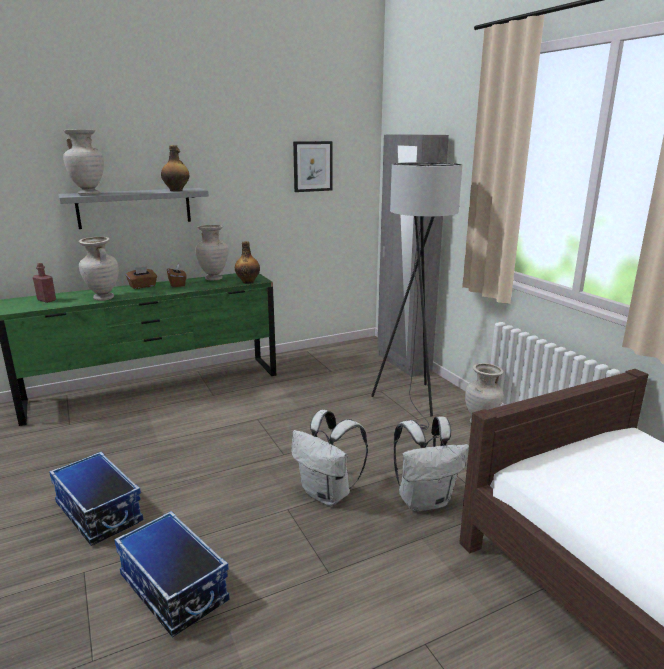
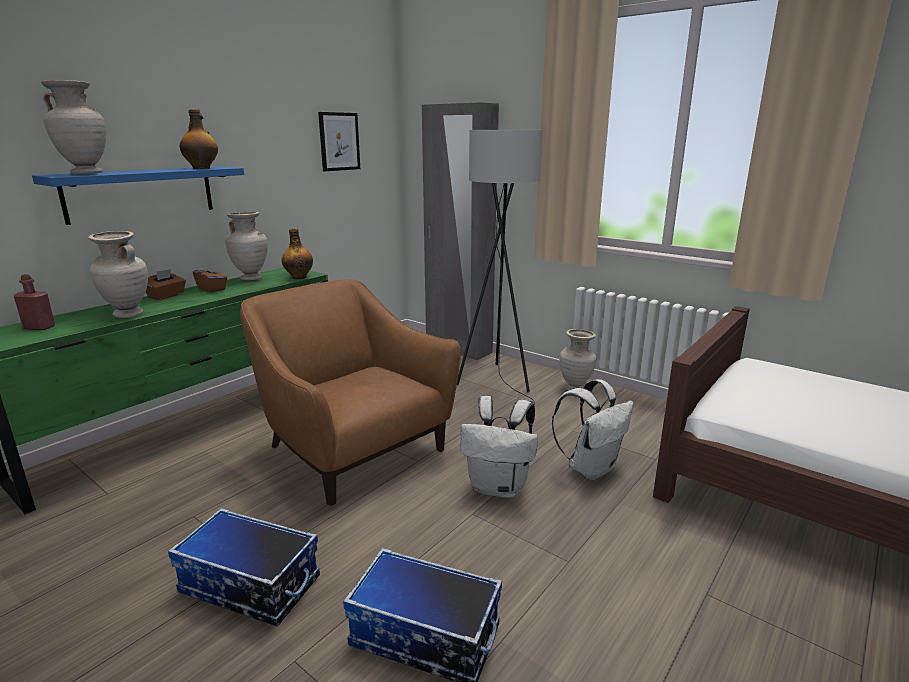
camera: 25 degrees left, 0 degrees up
grey shelf [58,188,209,229] -> blue shelf [32,166,244,225]
none -> brown armchair [240,279,461,506]

